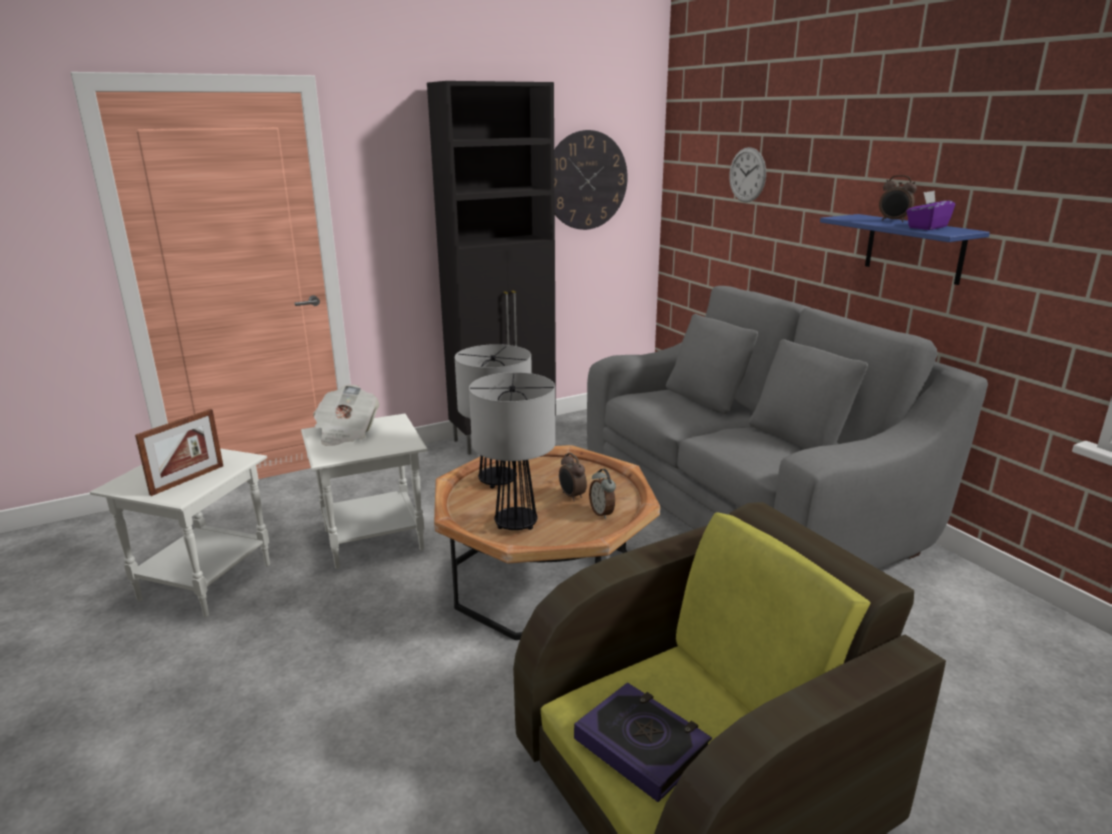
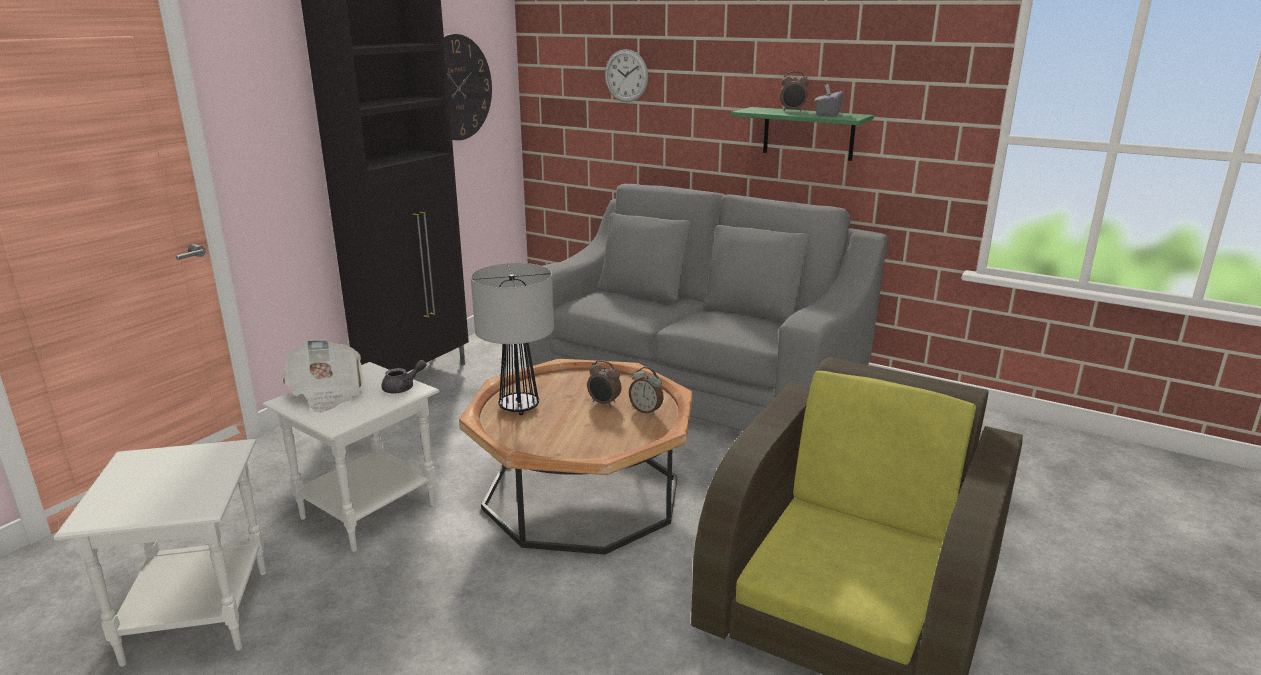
camera: 30 degrees left, 0 degrees up
picture frame [135,409,223,496] -> none
table lamp [469,372,556,530] -> none
book [574,682,712,802] -> none
blue shelf [820,214,990,285] -> green shelf [731,107,874,161]
purple tissue box [906,191,955,230] -> grey tissue box [815,83,844,116]
none -> grey teapot [381,360,426,393]

